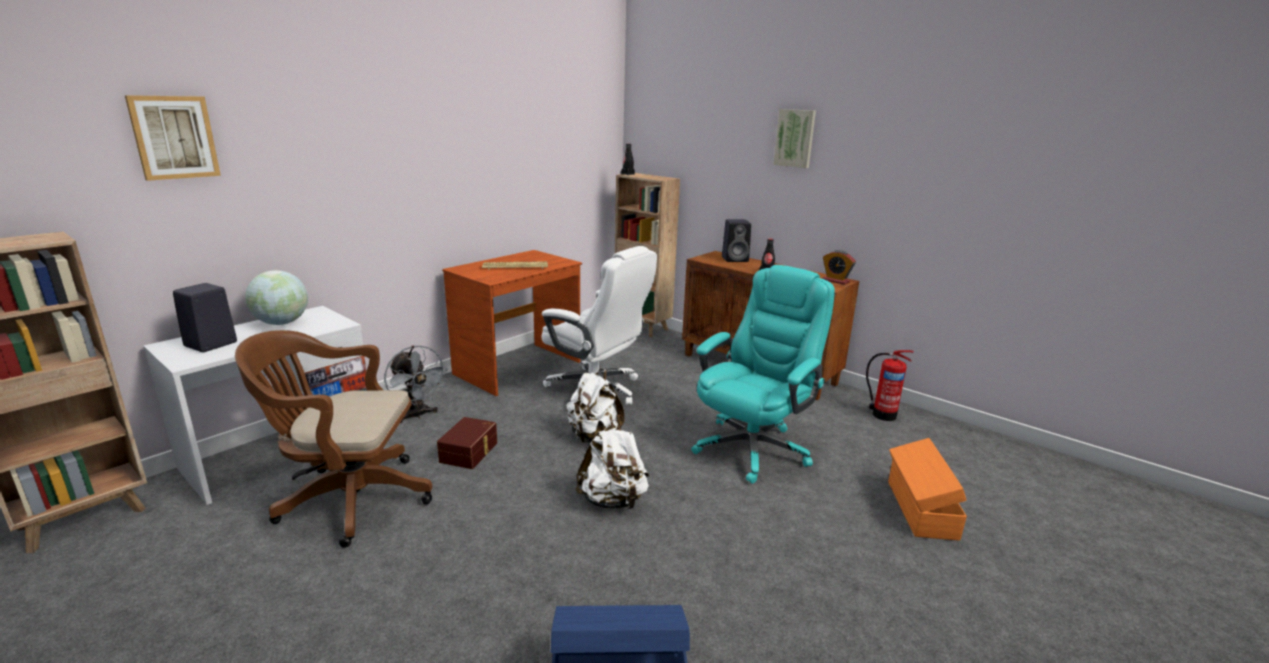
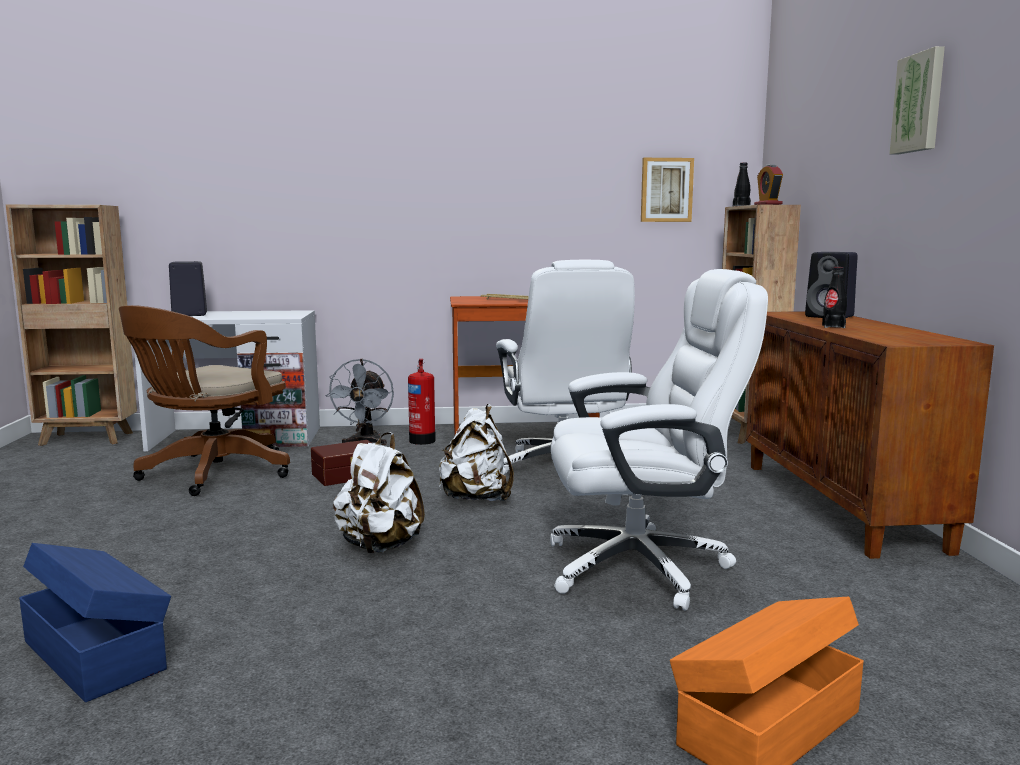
camera: 45 degrees right, 10 degrees down
picture [125,95,221,181] -> picture moved to [641,158,694,222]
brown office chair [235,330,432,548] -> brown office chair turned 105 degrees counterclockwise [119,305,290,496]
globe [245,270,308,325] -> none
turquoise office chair [691,265,835,484] -> white office chair [550,269,768,611]
alarm clock [822,250,856,285] -> alarm clock moved to [754,164,783,205]
fire extinguisher [866,350,914,421] -> fire extinguisher moved to [408,359,436,445]

